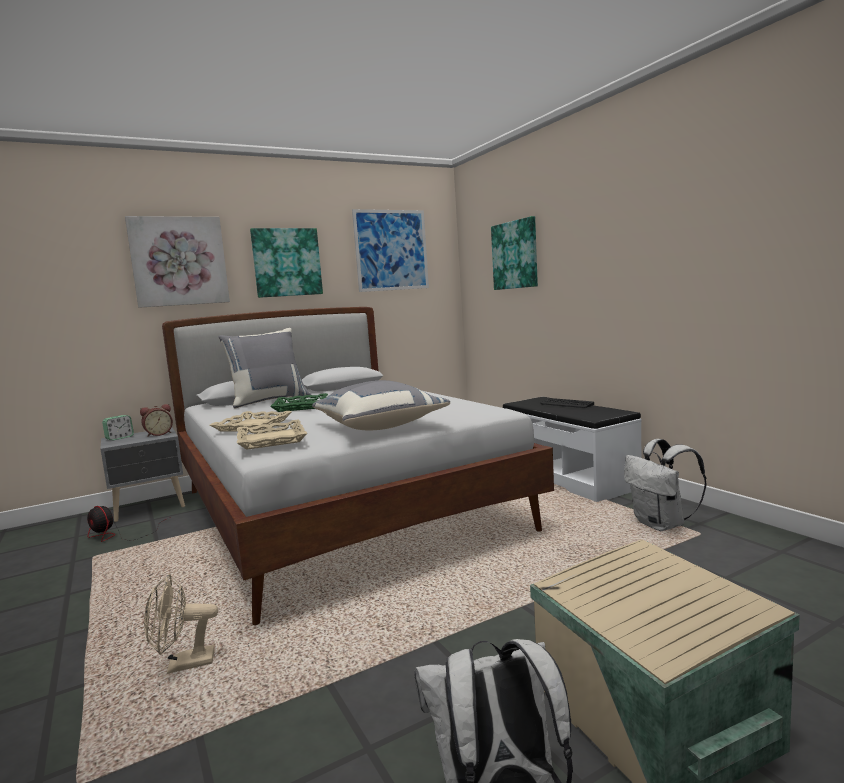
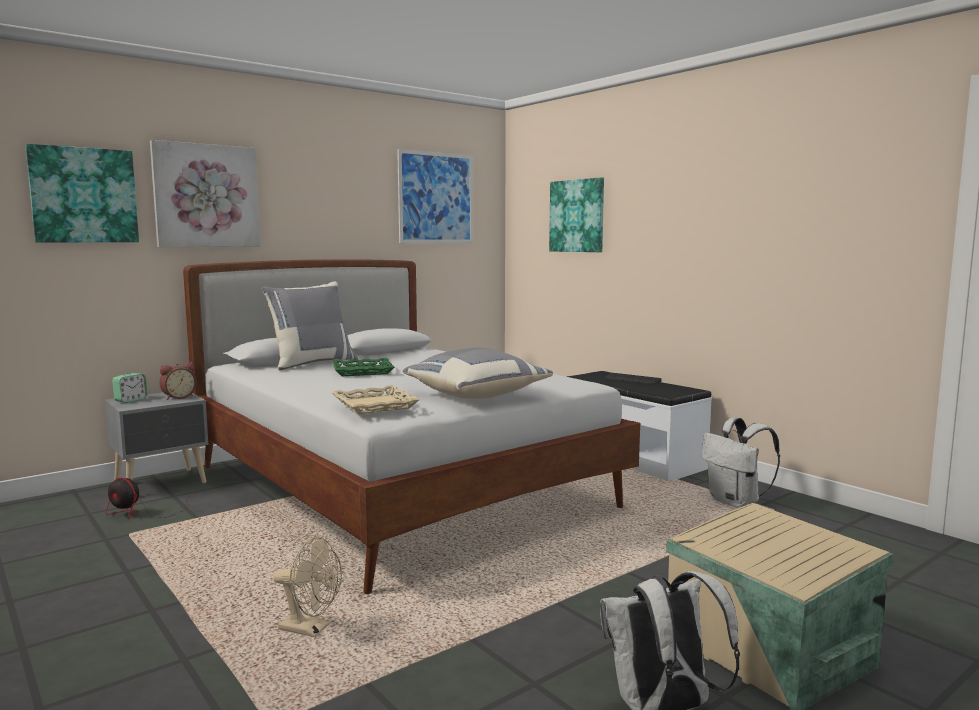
camera: 10 degrees left, 0 degrees up
beige fan [144,574,218,674] -> beige fan turned 135 degrees counterclockwise [273,537,342,637]
beige tray [210,411,291,432] -> none
picture [250,228,323,298] -> picture moved to [26,144,139,242]

